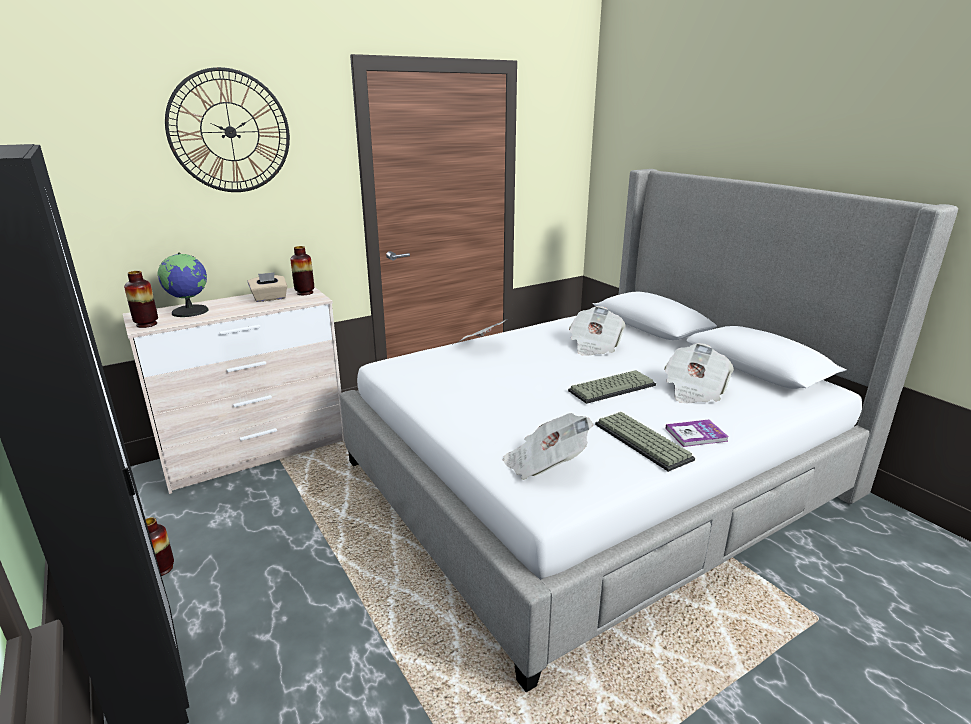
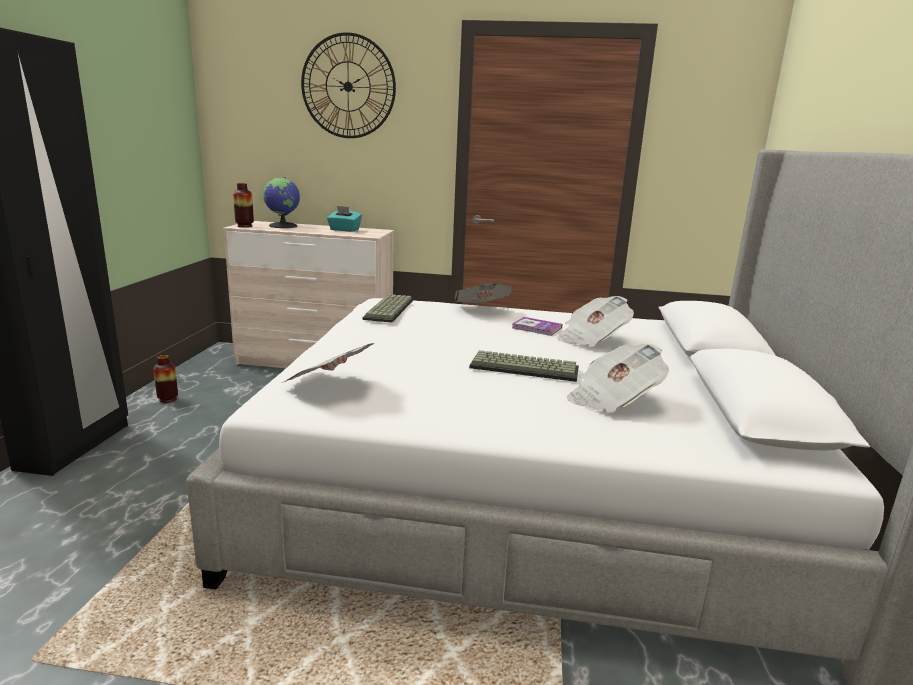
camera: 40 degrees right, 5 degrees down
beige tissue box [248,272,287,302] -> turquoise tissue box [327,206,362,232]
vase [290,246,314,295] -> none
keyboard [595,412,695,472] -> keyboard moved to [363,294,413,323]
book [665,420,729,447] -> book moved to [512,317,562,336]

